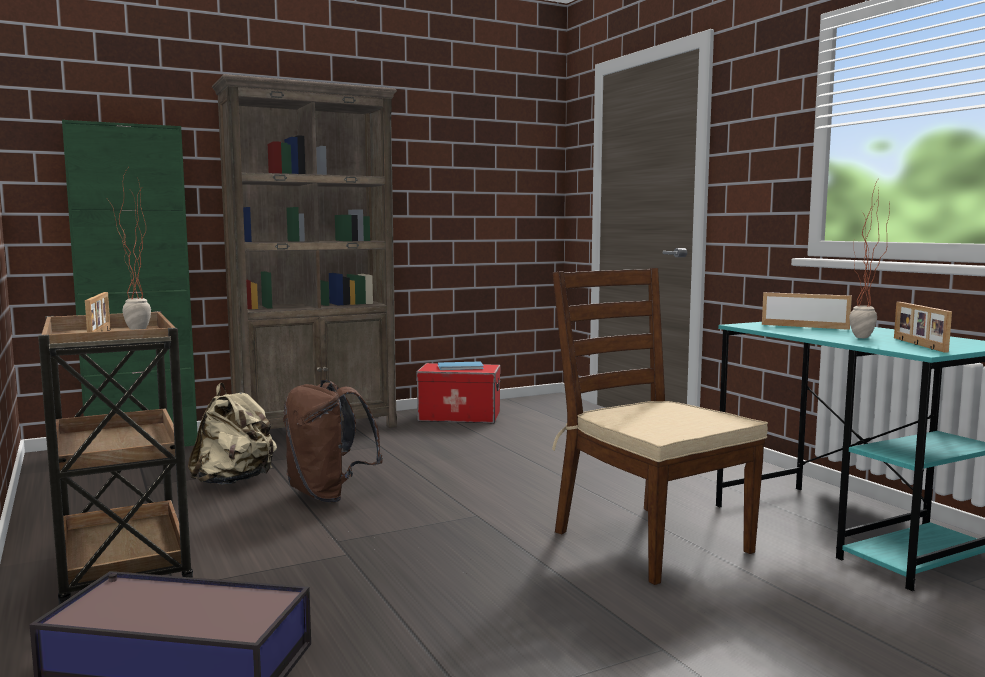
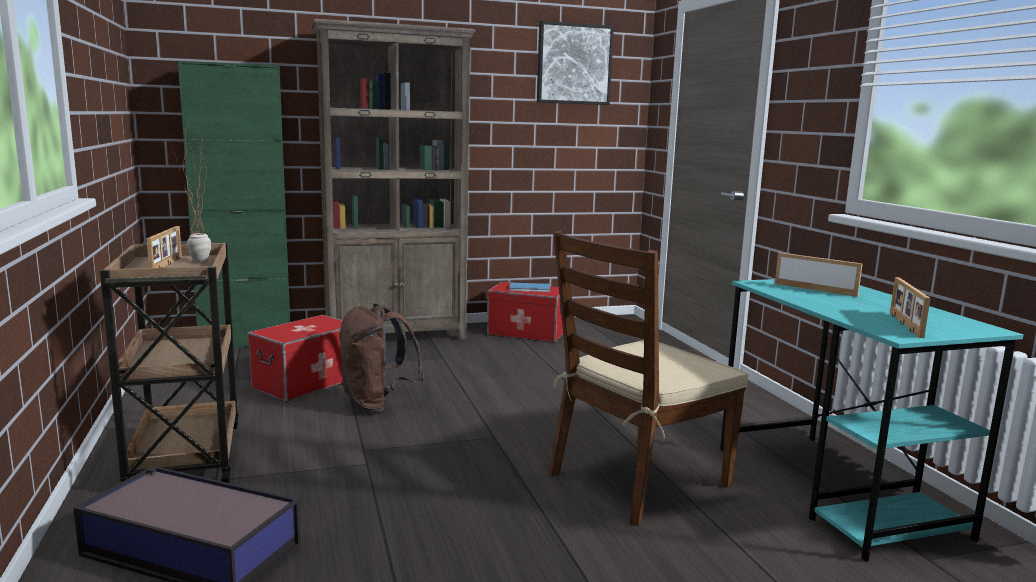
camera: 10 degrees right, 5 degrees up
beige backpack [188,383,277,485] -> storage box [248,315,343,402]
brown chair [552,268,768,585] -> brown chair turned 105 degrees counterclockwise [549,231,749,526]
potted plant [849,180,890,338] -> none
none -> picture [537,21,614,105]

